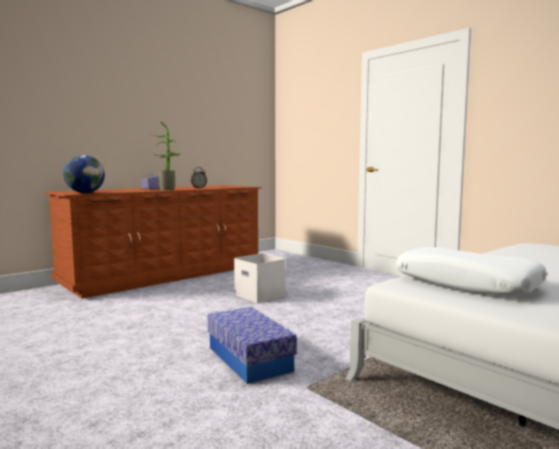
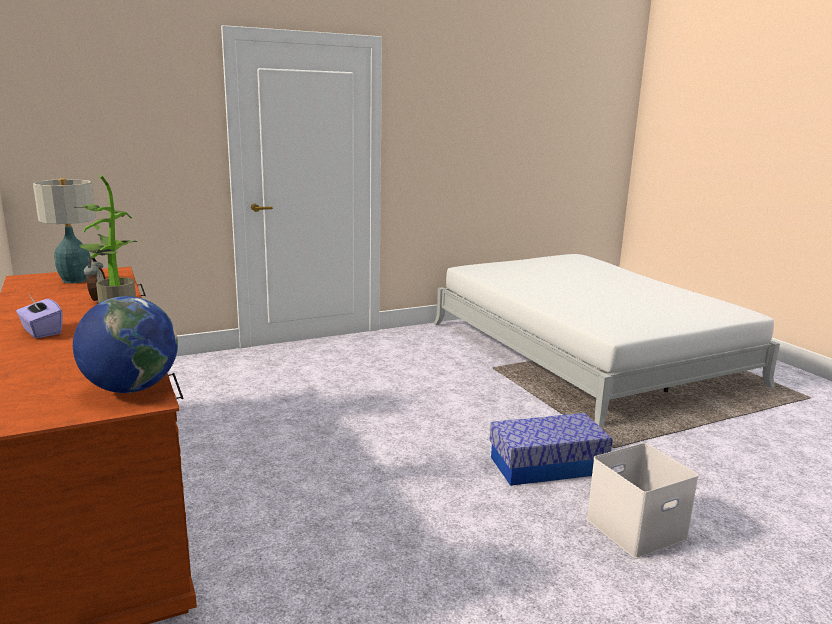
camera: 75 degrees left, 10 degrees up
white storage box [234,253,286,303] -> white storage box moved to [586,443,699,559]
white pillow [396,247,546,295] -> none
none -> table lamp [33,178,96,283]

